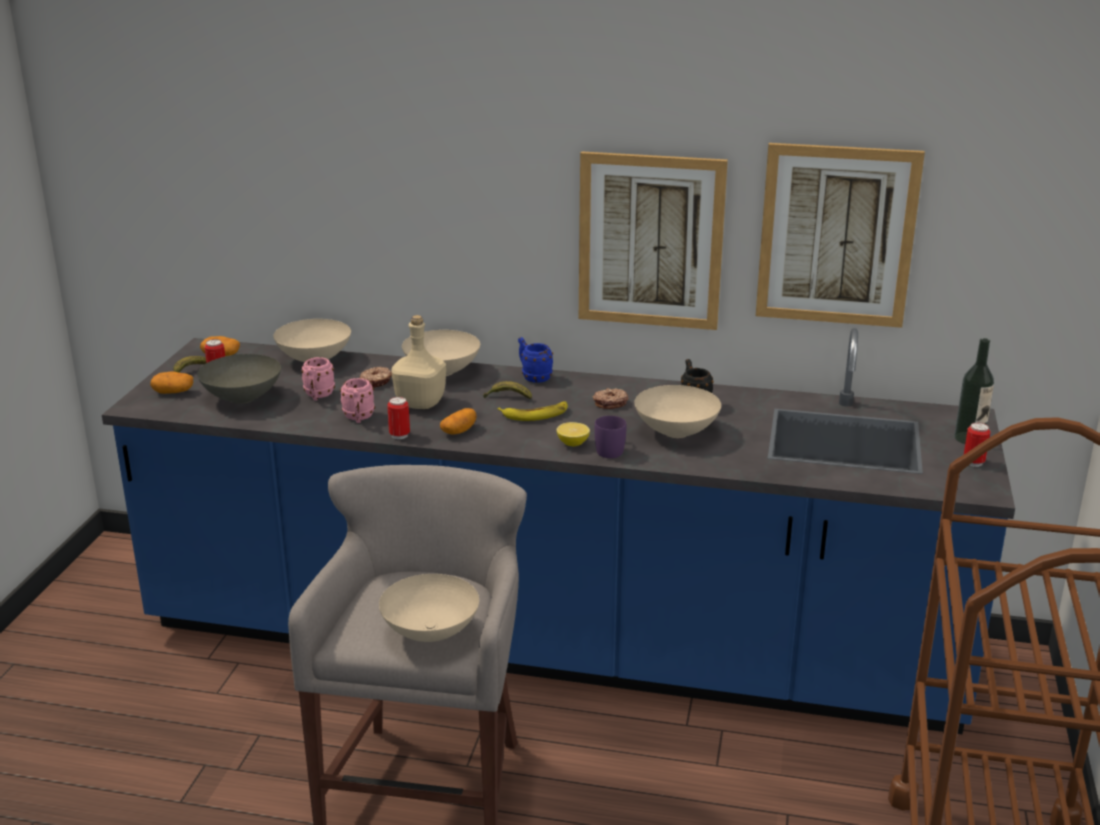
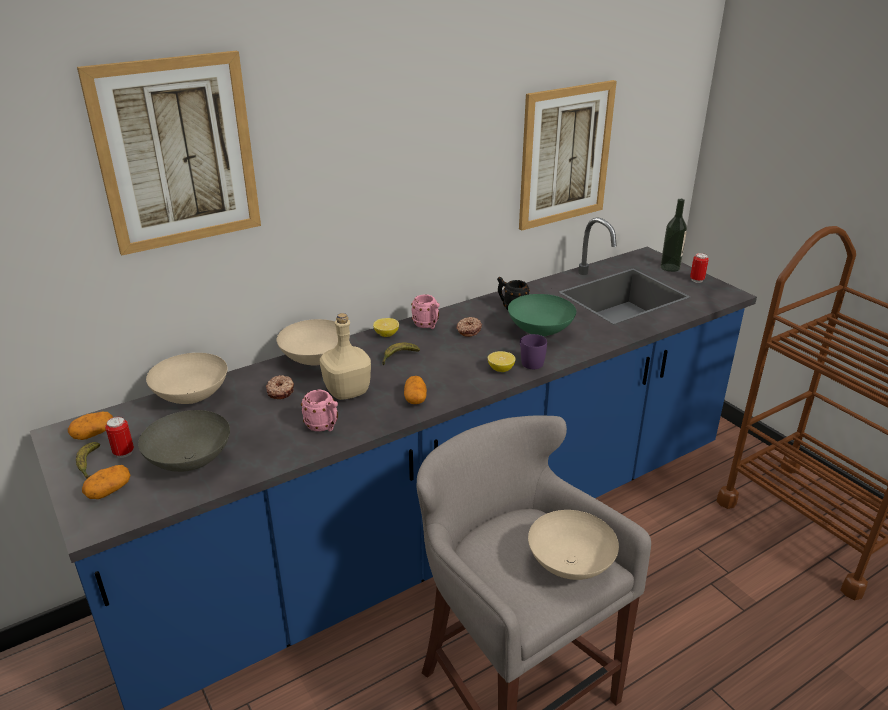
camera: 45 degrees left, 5 degrees up
pink mug [302,357,335,400] -> pink mug moved to [411,294,440,329]
can [387,397,410,439] -> none
banana [498,401,568,421] -> none
blue mug [518,337,553,383] -> lemon [373,318,399,337]
picture [579,151,728,330] -> picture moved to [77,51,261,256]
beige bowl [634,385,721,438] -> green bowl [508,294,576,337]

